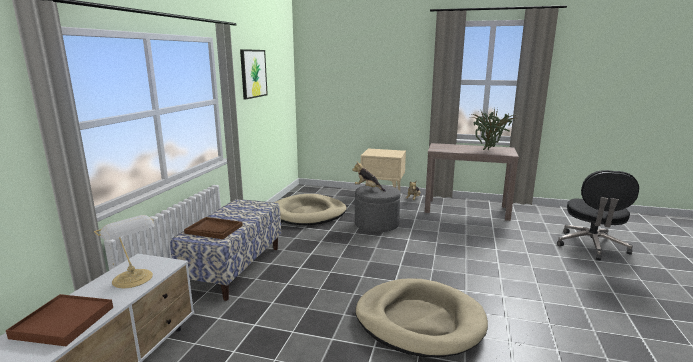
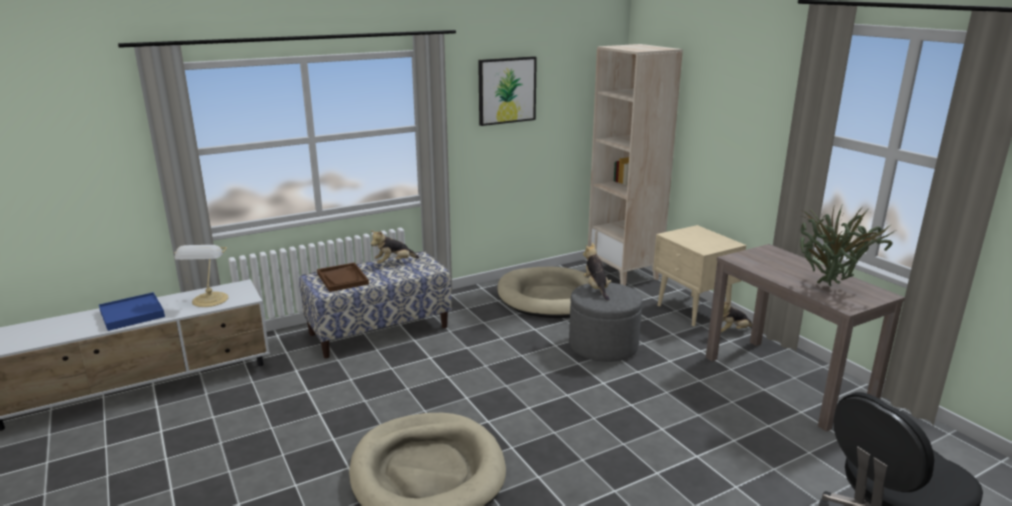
camera: 45 degrees right, 5 degrees up
brown tray [6,294,113,346] -> blue tray [99,292,165,331]
none -> plush toy [371,230,419,264]
none -> beige bookcase [588,44,683,286]

